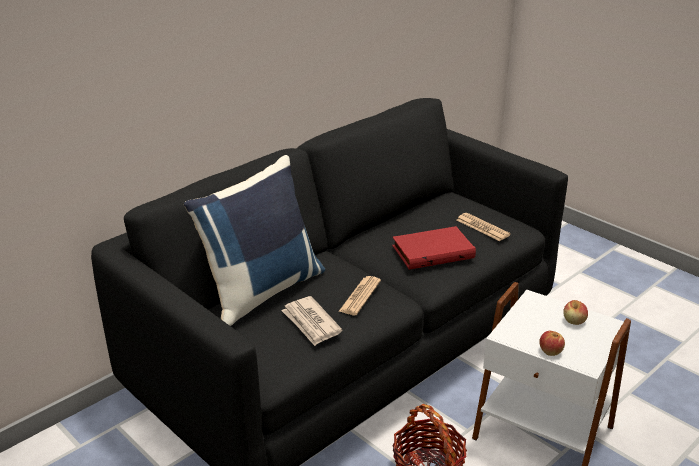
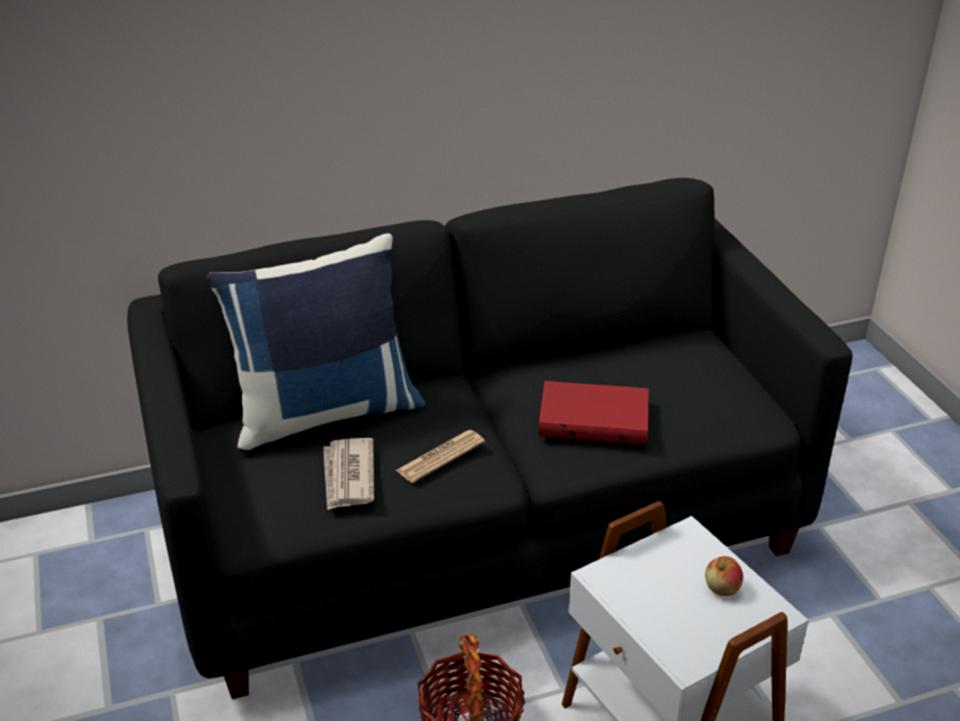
camera: 25 degrees right, 5 degrees up
newspaper [457,213,511,241] -> none
apple [539,331,565,356] -> none

